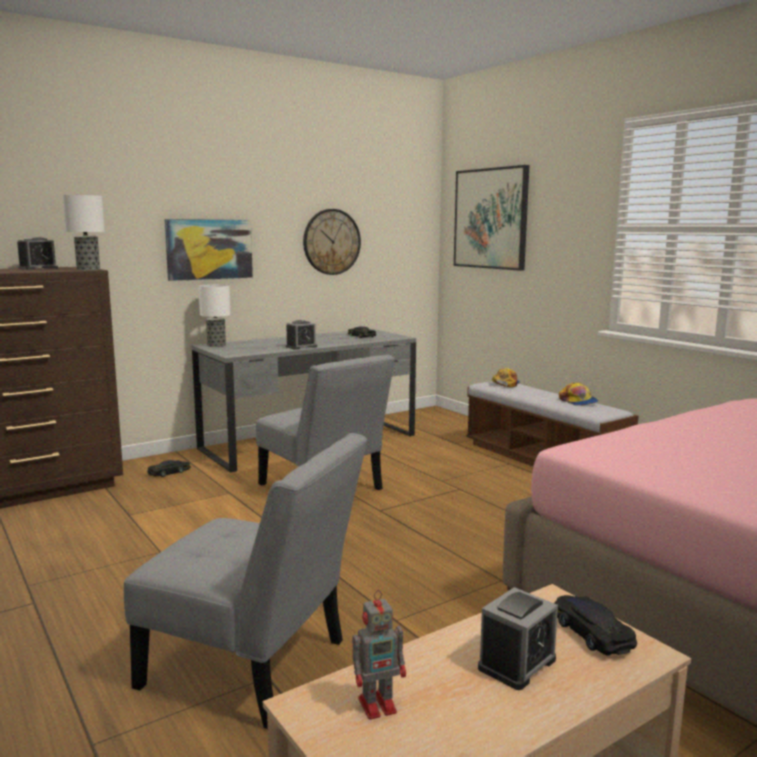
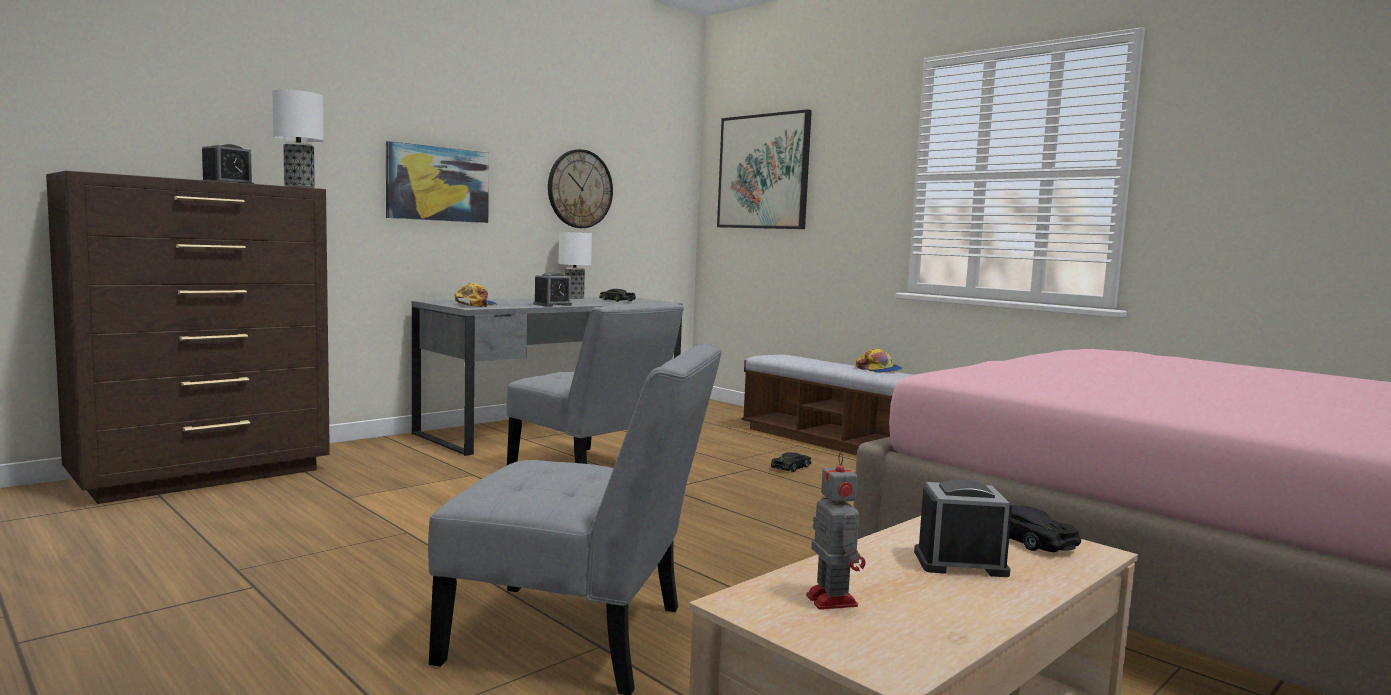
camera: 10 degrees left, 5 degrees down
black toy car [147,460,191,477] -> black toy car moved to [771,452,811,472]
table lamp [198,284,231,347] -> table lamp moved to [558,232,592,299]
toy robot [352,590,406,720] -> toy robot turned 75 degrees counterclockwise [806,452,866,610]
alarm clock [478,587,558,690] -> alarm clock turned 120 degrees counterclockwise [914,480,1012,577]
cap [492,368,520,387] -> cap moved to [455,283,497,307]

